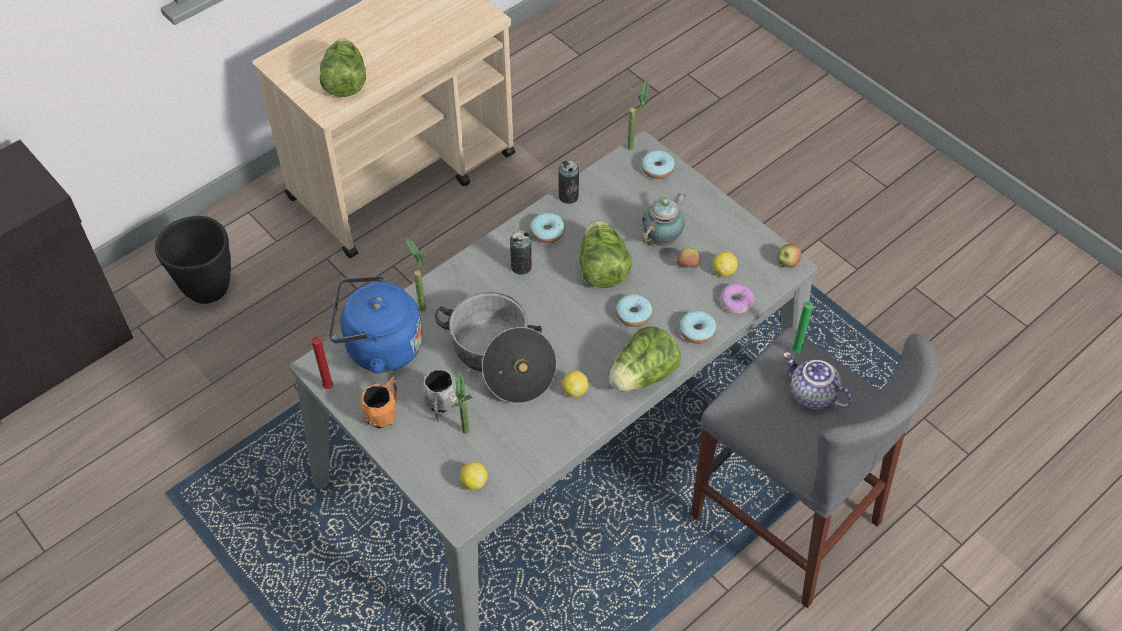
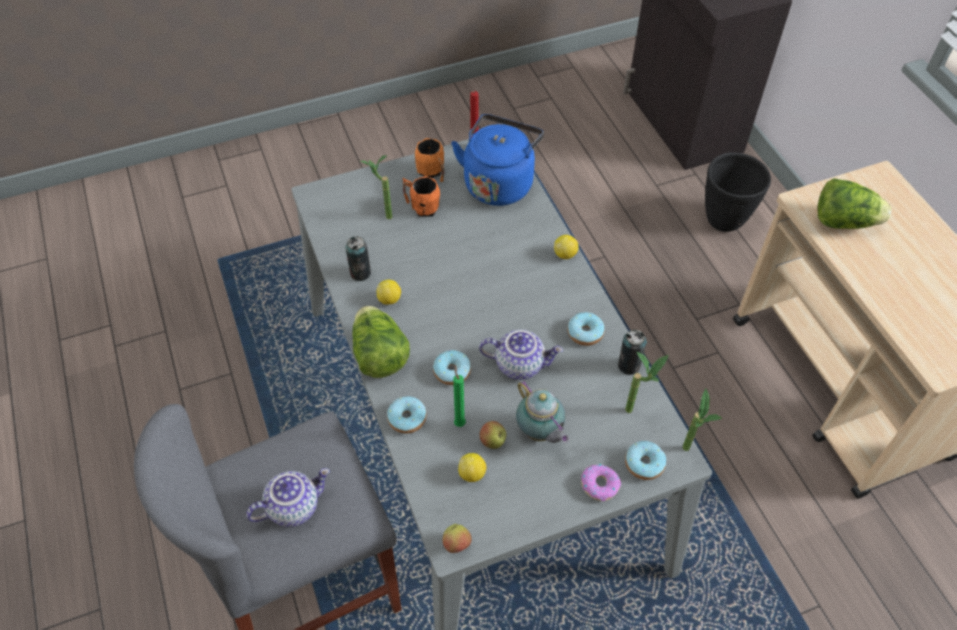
camera: 110 degrees right, 0 degrees up
potted plant [405,237,426,312] -> potted plant moved to [625,352,669,413]
grey mug [422,369,457,422] -> orange mug [402,176,440,217]
cooking pot [435,292,557,403] -> none
lemon [460,462,488,490] -> lemon moved to [554,235,579,259]
can [510,230,532,275] -> can moved to [345,236,371,281]
lettuce [579,221,632,288] -> teapot [479,330,563,380]
donut [721,283,754,314] -> donut moved to [581,464,621,501]
green candle [792,301,813,354] -> green candle moved to [453,365,466,427]

